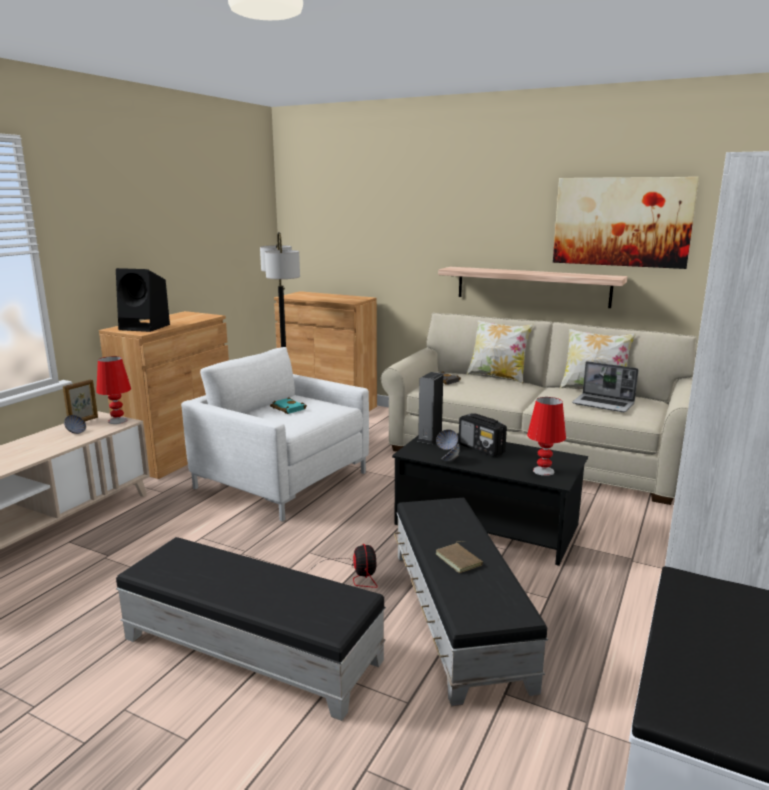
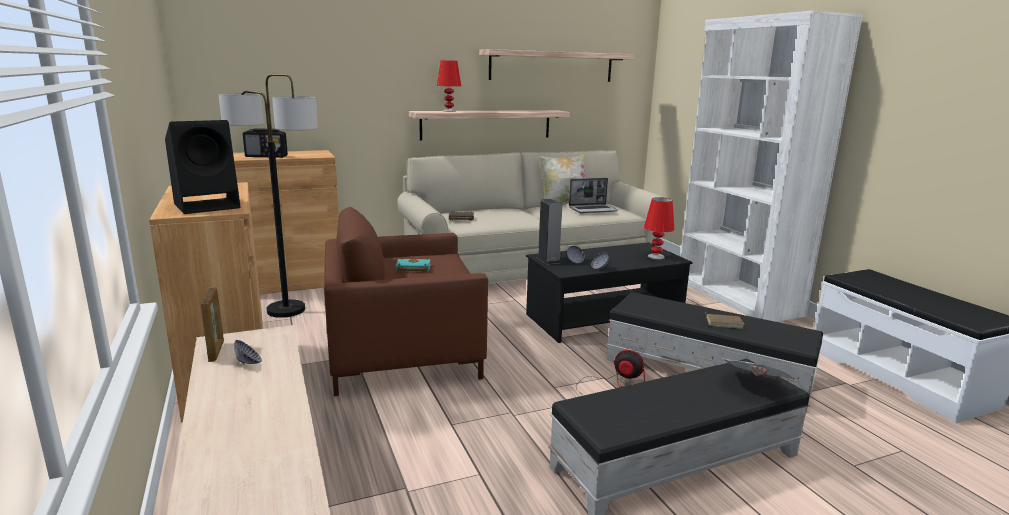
camera: 50 degrees left, 0 degrees up
red table lamp [96,356,131,424] -> red table lamp moved to [437,60,461,112]
white armchair [181,347,369,522] -> brown armchair [324,207,488,396]
radio [459,413,507,457] -> radio moved to [243,128,288,158]
pillow [466,320,534,384] -> none
picture [553,177,699,269] -> shelf [479,49,635,82]
none -> newspaper [721,358,795,379]

